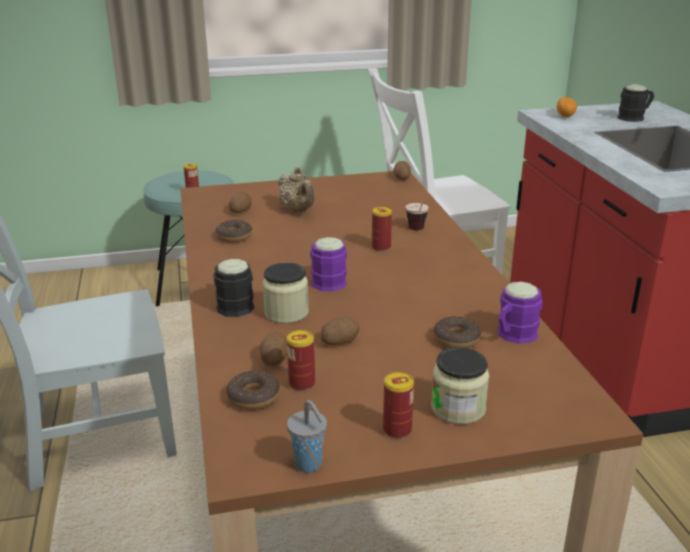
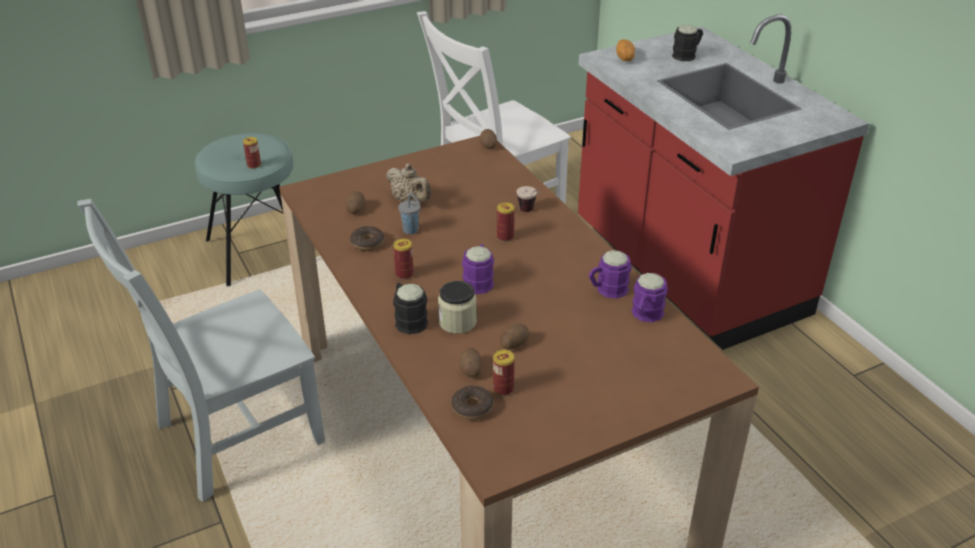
camera: 15 degrees left, 10 degrees up
grey cup [287,400,327,473] -> grey cup moved to [398,193,421,234]
can [383,372,414,439] -> can moved to [393,239,414,280]
jar [431,347,489,424] -> none
donut [433,316,481,348] -> none
none -> purple mug [588,250,631,299]

